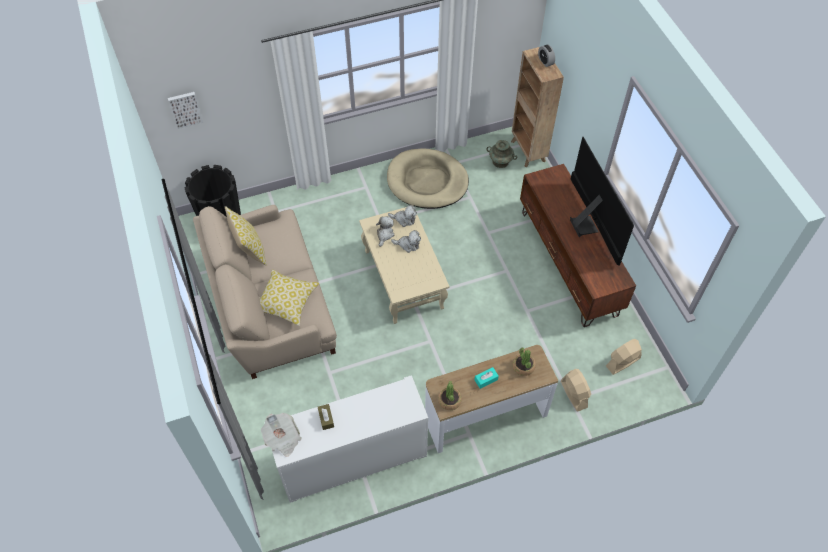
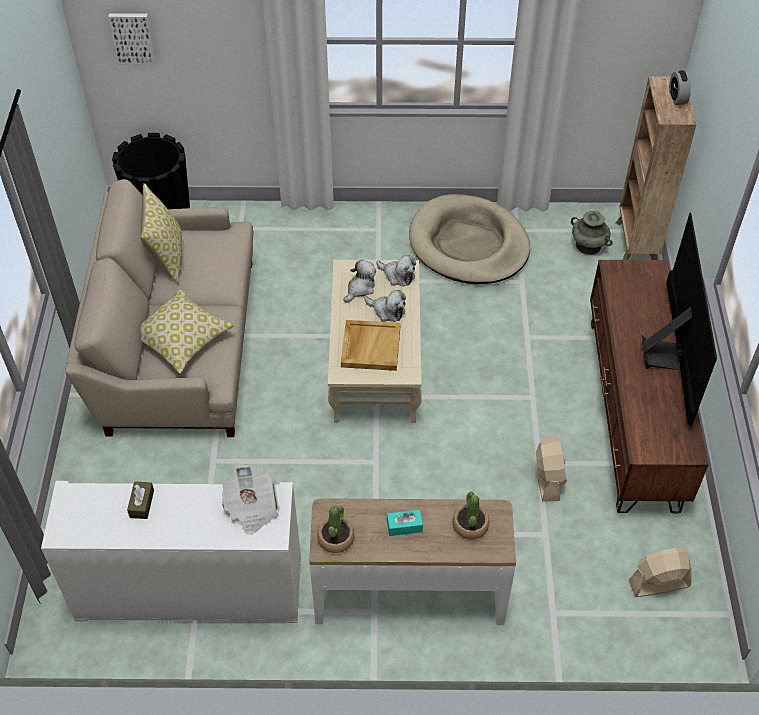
camera: 20 degrees right, 5 degrees down
newspaper [261,413,302,457] -> newspaper moved to [222,464,279,535]
beige fan [561,369,591,412] -> beige fan moved to [536,436,567,501]
none -> beige tray [341,320,400,371]

